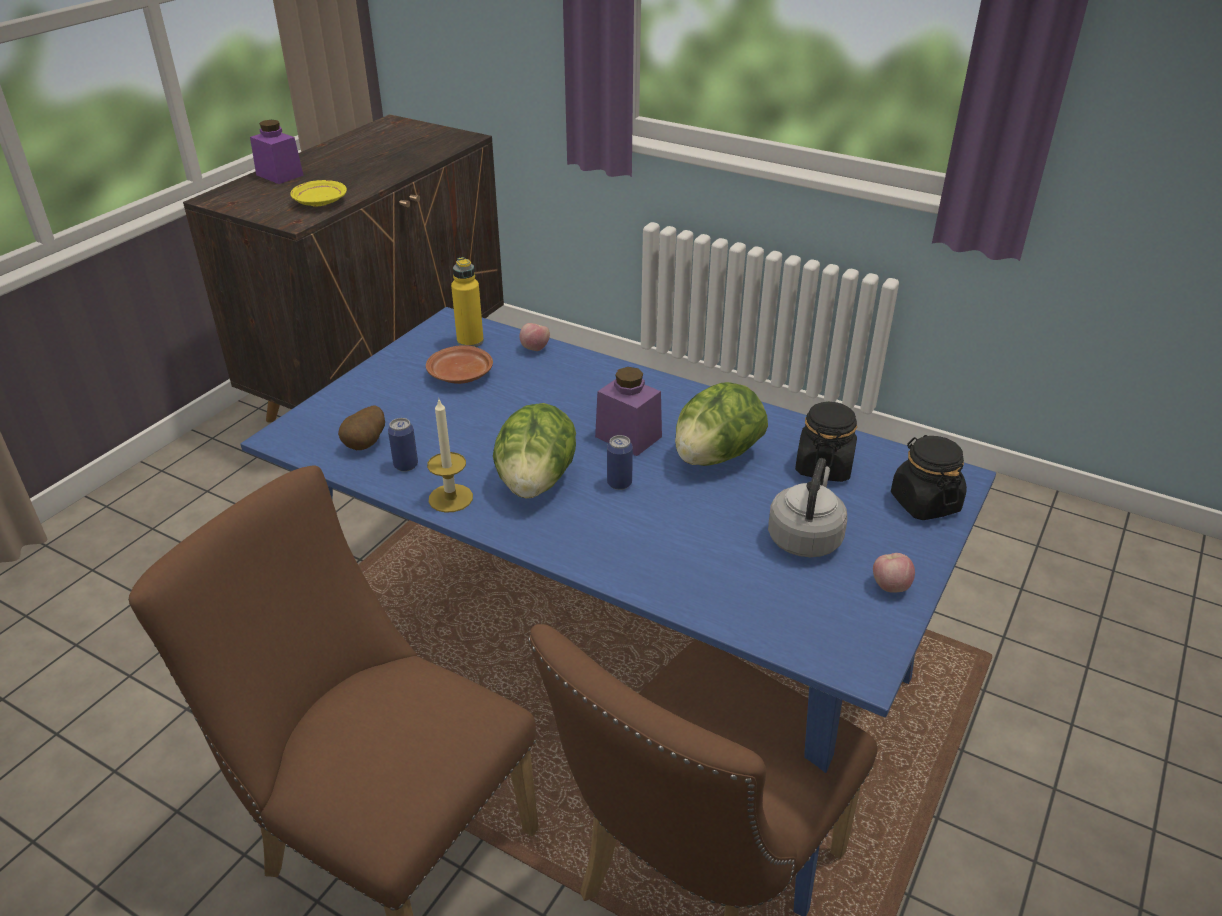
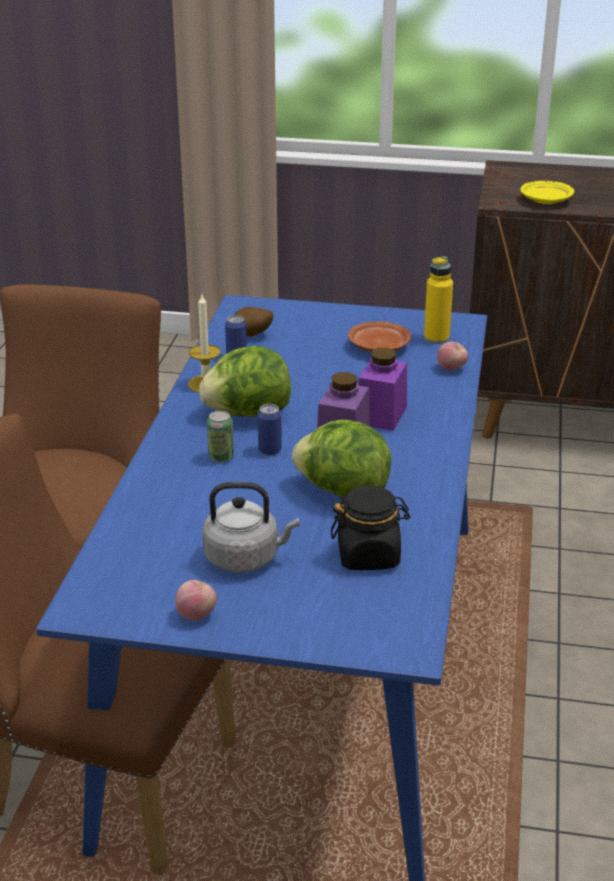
camera: 70 degrees right, 5 degrees down
purple jar [250,120,304,184] -> purple jar moved to [358,348,407,431]
black jar [891,435,967,520] -> none
none -> can [207,410,234,462]

